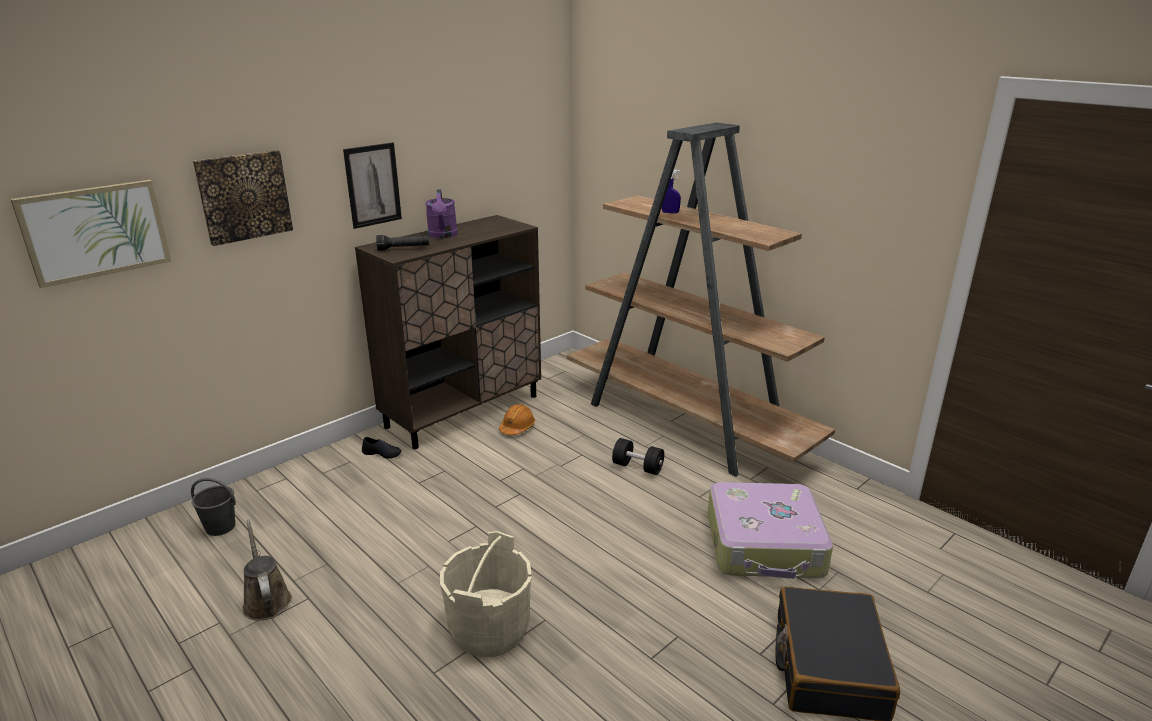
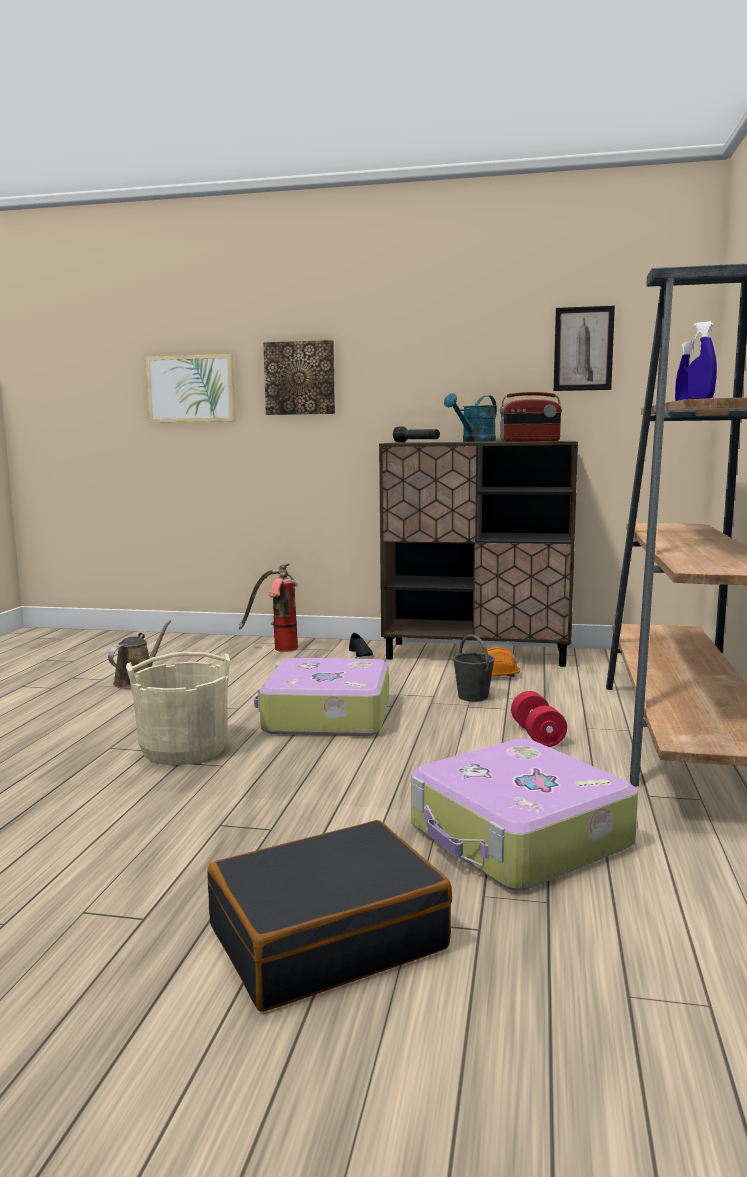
camera: 55 degrees right, 15 degrees down
grey bucket [191,478,236,536] -> grey bucket moved to [453,634,495,702]
picture [343,143,402,229] -> picture moved to [554,306,615,391]
purple watering can [425,189,458,239] -> turquoise watering can [444,393,497,442]
black dumbbell [612,438,664,475] -> red dumbbell [511,691,567,747]
none -> fire extinguisher [239,563,298,652]
none -> suitcase [254,658,389,736]
none -> radio [500,392,562,442]
none -> blue spray bottle [687,321,717,399]

